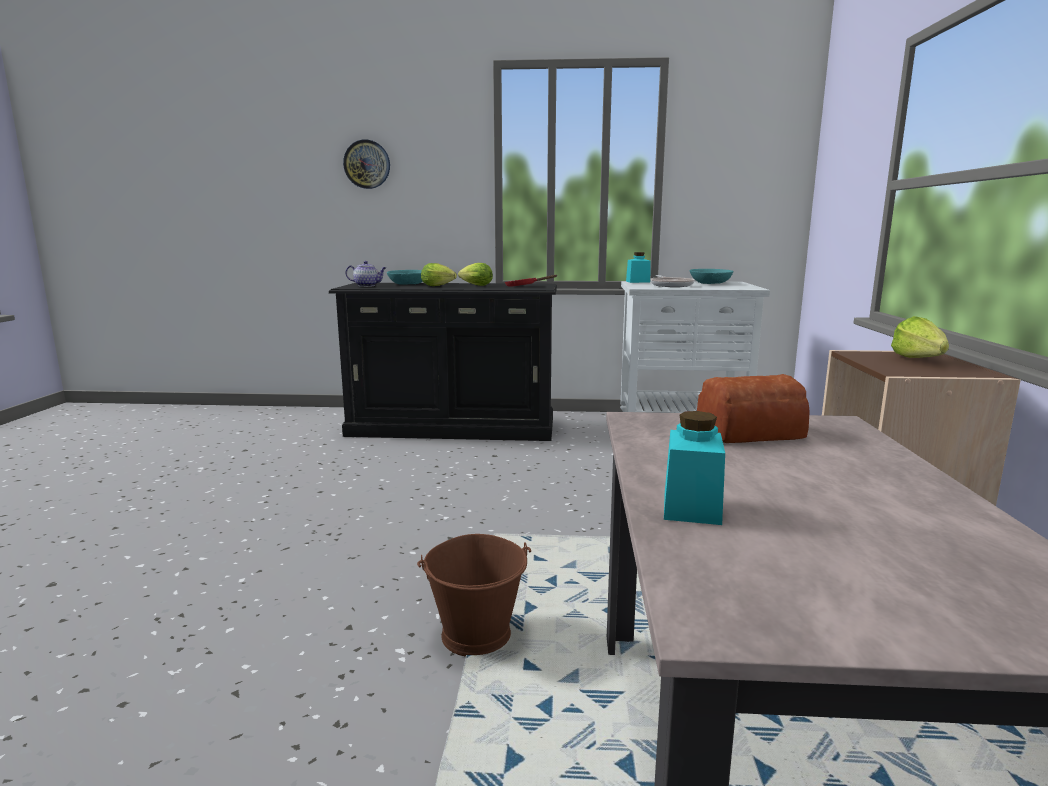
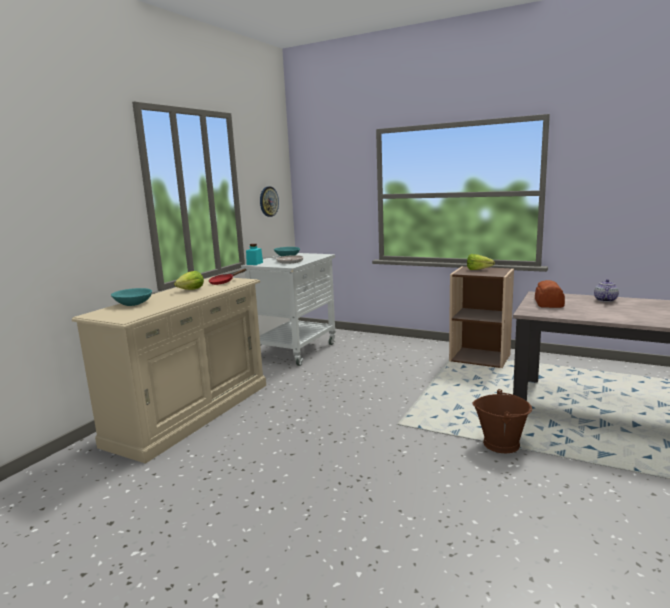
camera: 65 degrees left, 0 degrees up
black cabinet [329,283,557,441] -> beige cabinet [72,276,266,464]
wall clock [343,139,390,189] -> wall clock moved to [260,186,279,217]
teapot [346,261,386,287] -> teapot moved to [594,279,619,302]
lettuce [421,263,457,286] -> none
turquoise jar [664,411,725,525] -> none

